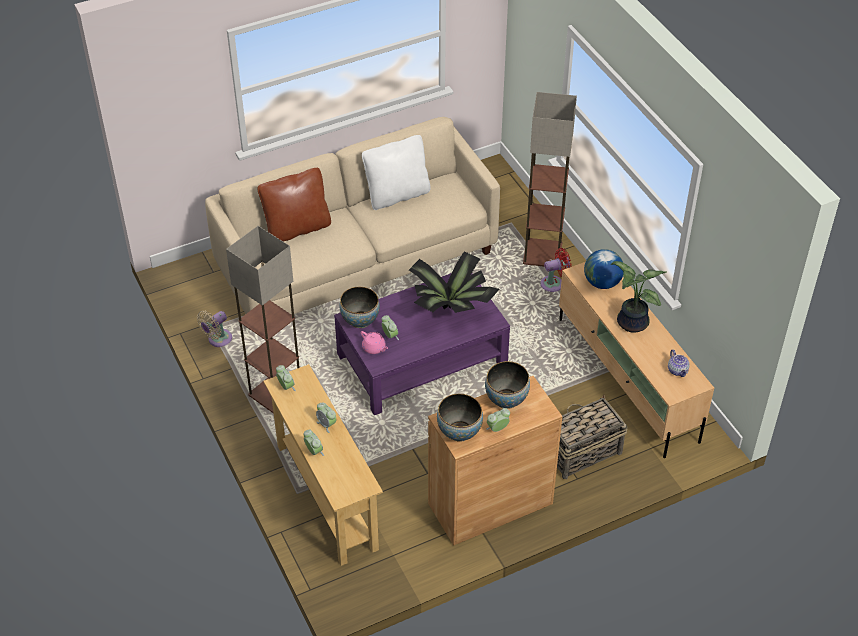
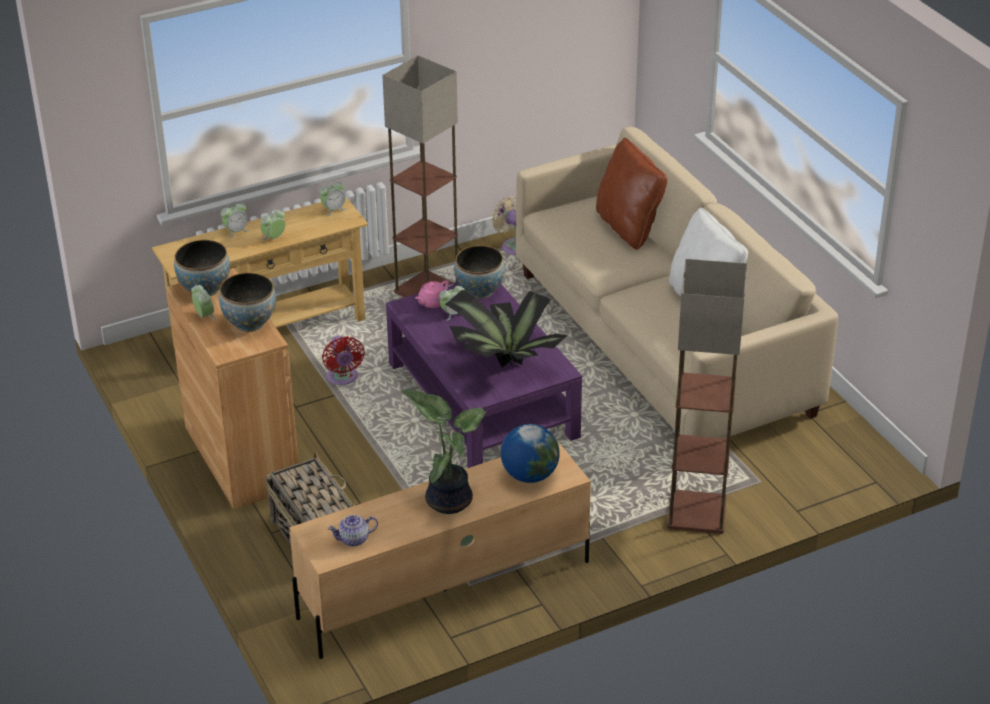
camera: 90 degrees right, 10 degrees down
red fan [541,248,572,292] -> red fan moved to [322,335,365,385]

